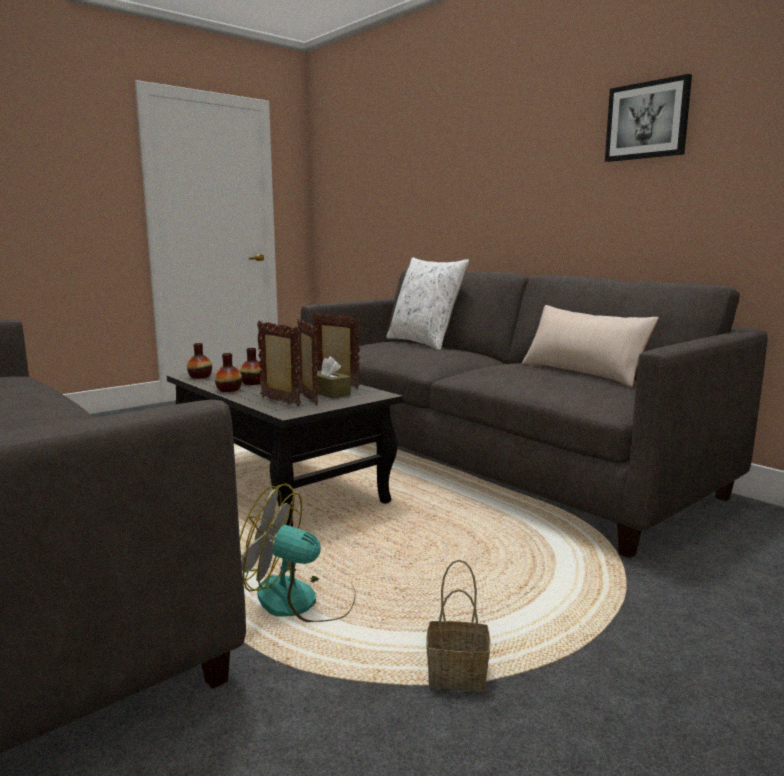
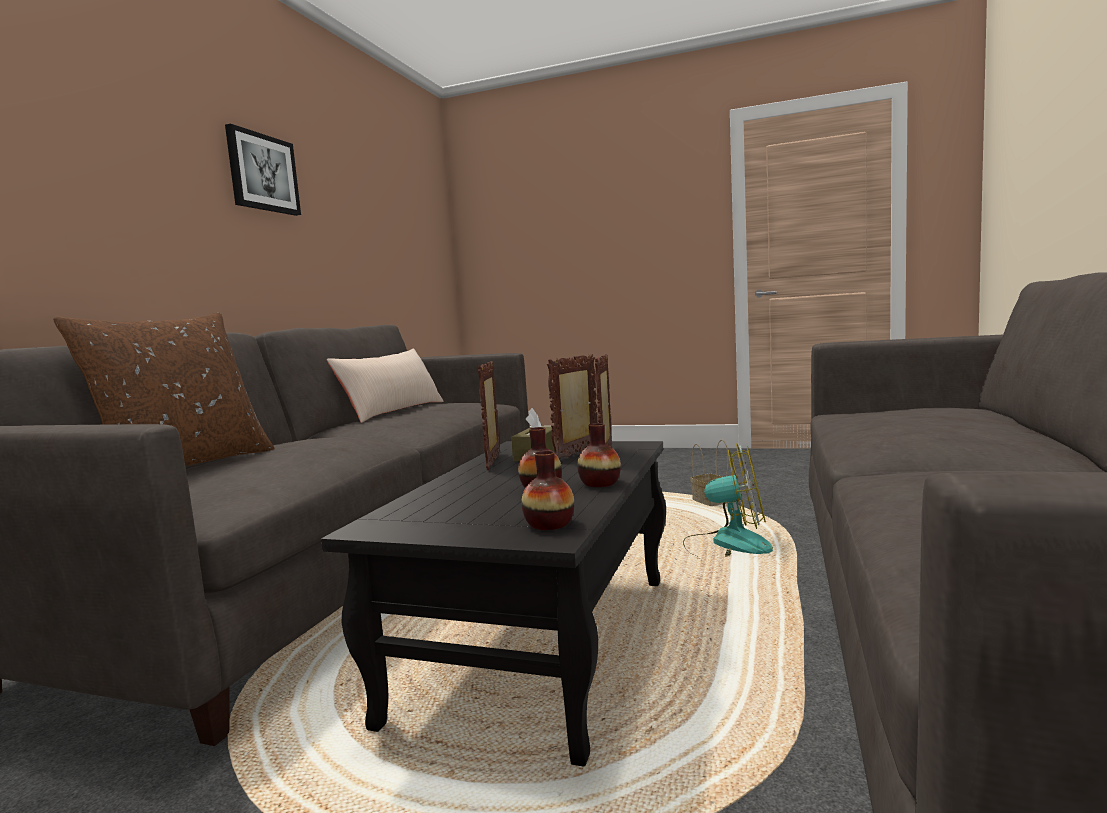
camera: 120 degrees left, 5 degrees down
fan [240,483,355,622] -> fan turned 60 degrees counterclockwise [683,443,773,557]
white pillow [386,257,469,350] -> brown pillow [53,312,275,466]

